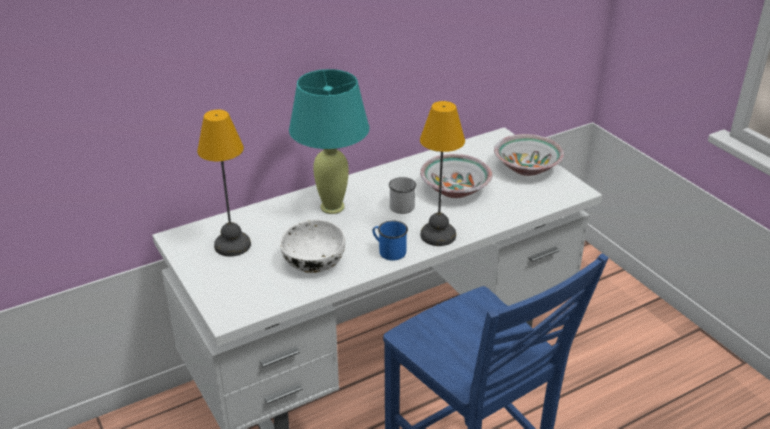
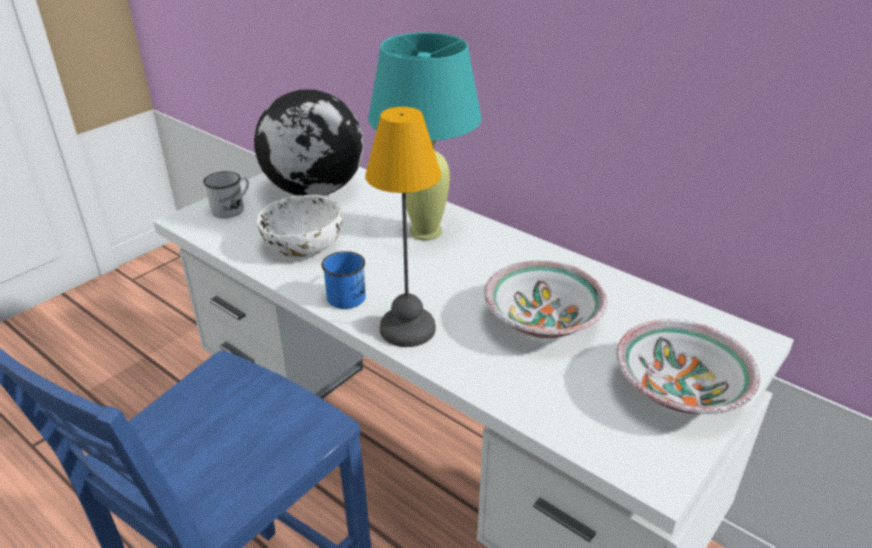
camera: 70 degrees right, 0 degrees up
table lamp [197,110,251,257] -> globe [254,89,364,196]
white mug [389,177,416,214] -> white mug moved to [203,171,249,218]

